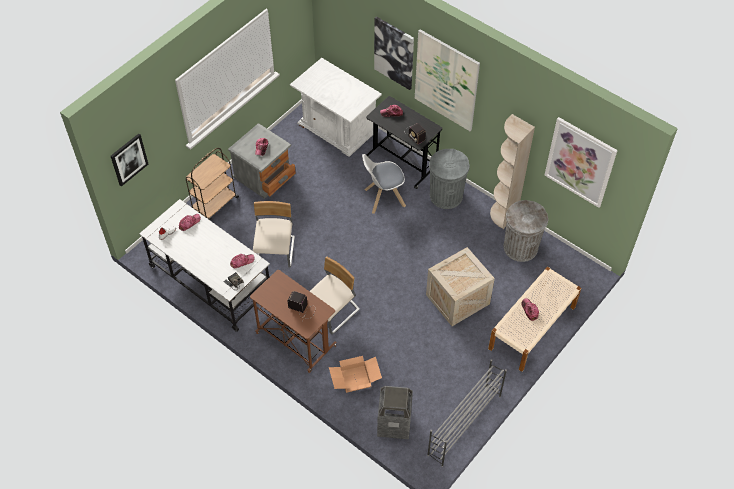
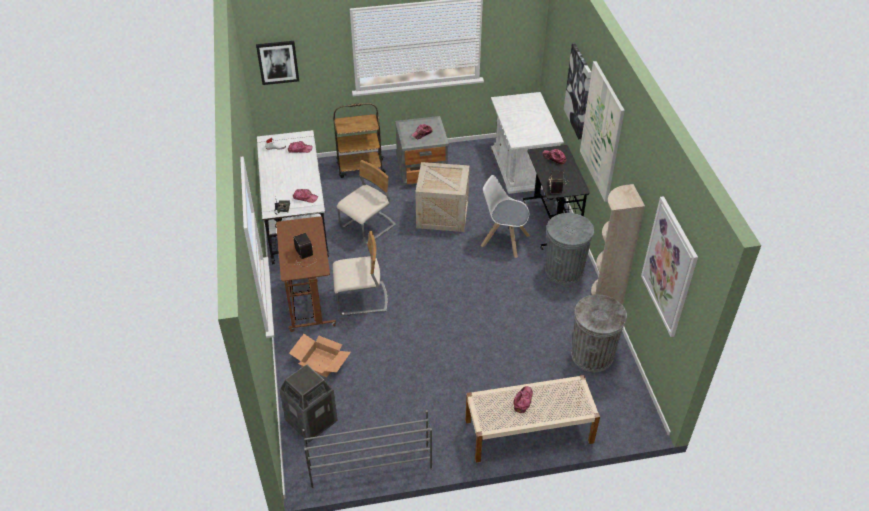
camera: 40 degrees right, 10 degrees down
crate [426,247,495,326] -> crate moved to [415,162,470,232]

